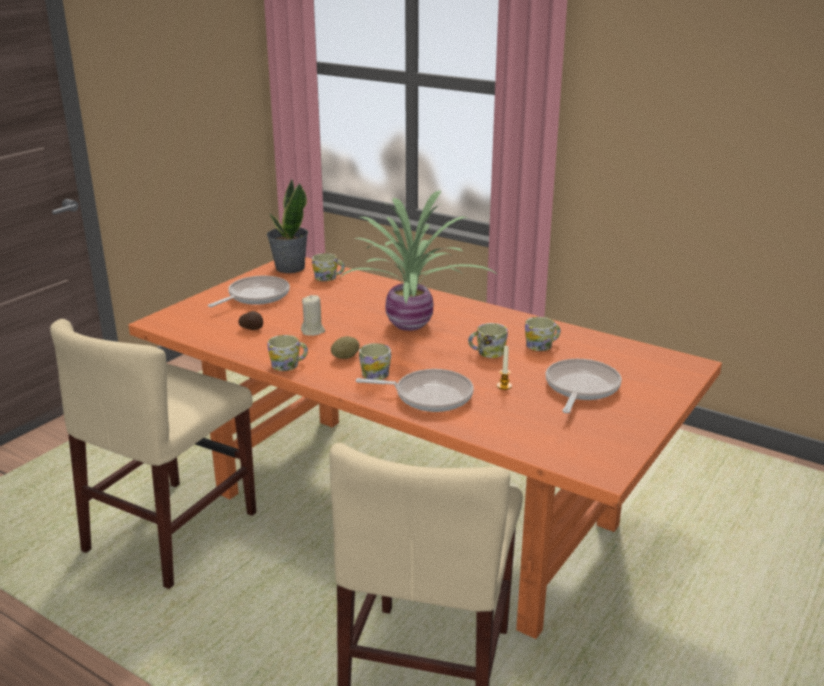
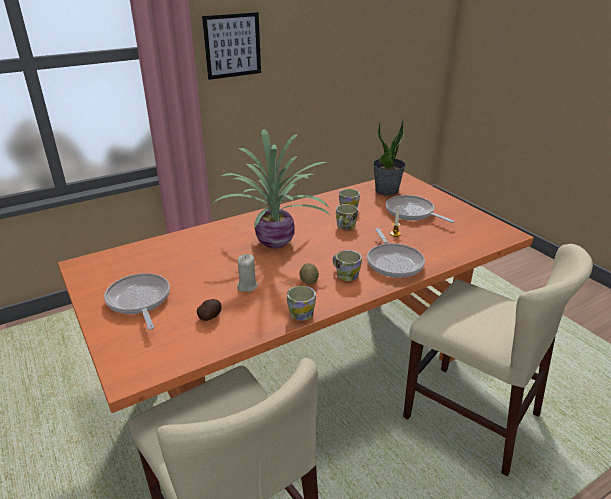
camera: 65 degrees left, 5 degrees up
potted plant [267,179,308,273] -> potted plant moved to [373,120,406,195]
mug [312,253,345,281] -> none
frying pan [356,369,473,412] -> frying pan turned 135 degrees clockwise [367,228,425,278]
none -> picture [202,12,261,80]

